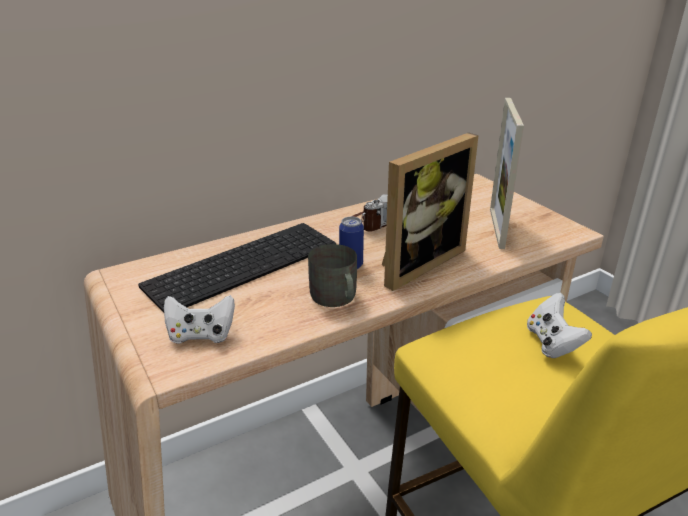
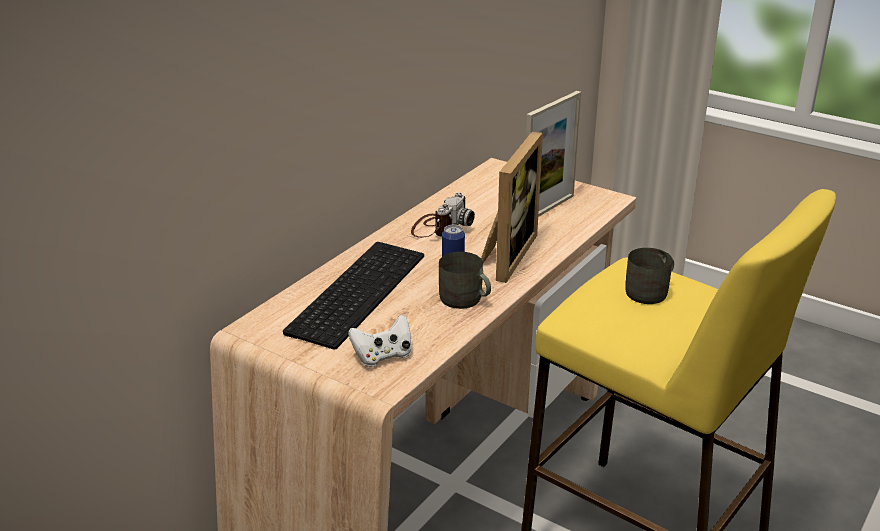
camera: 25 degrees left, 0 degrees up
picture frame [490,98,524,249] -> picture frame turned 120 degrees counterclockwise [526,91,581,217]
white game controller [527,293,592,358] -> grey mug [625,248,674,304]

